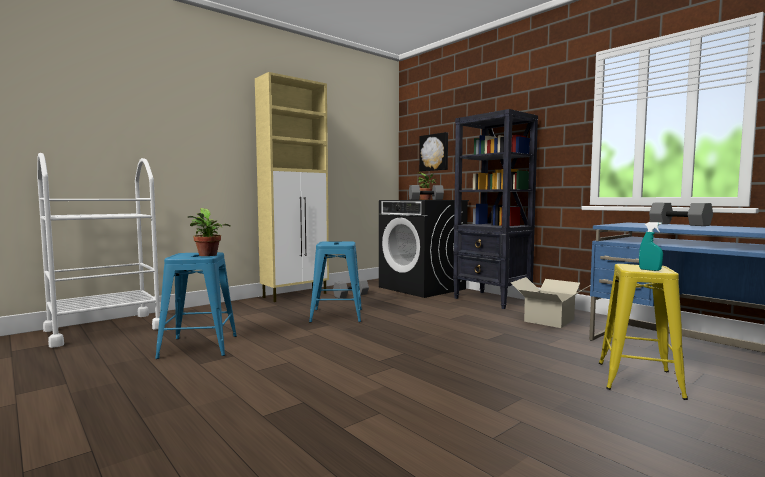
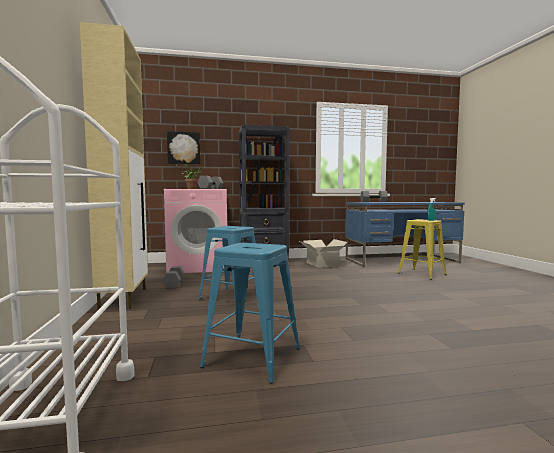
camera: 60 degrees left, 0 degrees up
potted plant [187,208,231,256] -> none
black washing machine [379,200,469,298] -> pink washing machine [164,189,227,273]

